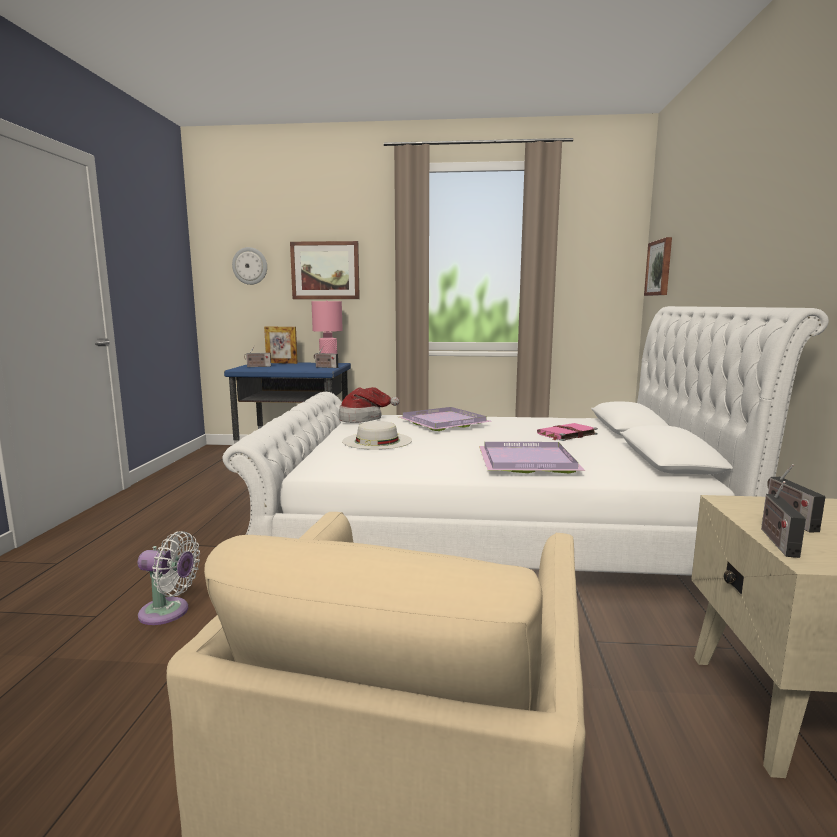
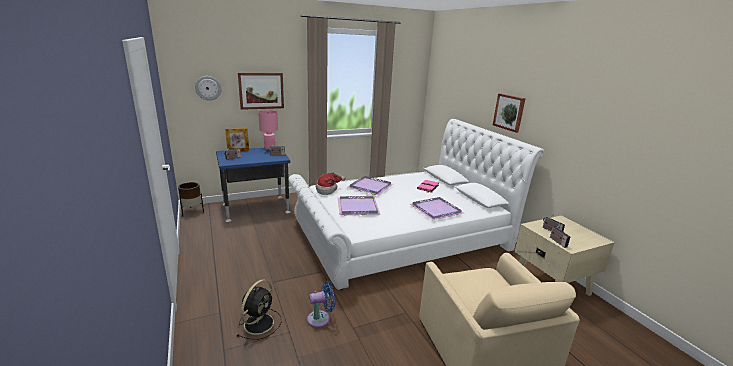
camera: 30 degrees left, 10 degrees up
white fan [137,531,200,625] -> blue fan [307,280,335,328]
white hat [342,421,412,450] -> purple tray [338,196,380,215]
picture [644,237,672,296] -> picture moved to [493,93,526,133]
none -> brown planter [178,182,204,216]
none -> black fan [237,279,281,340]

